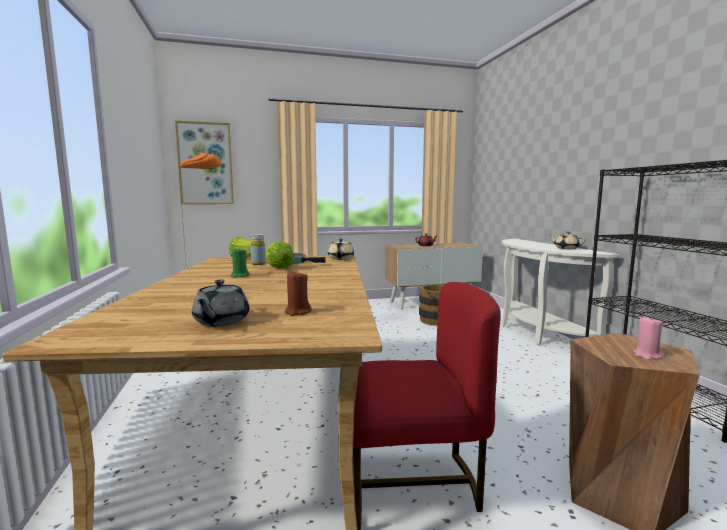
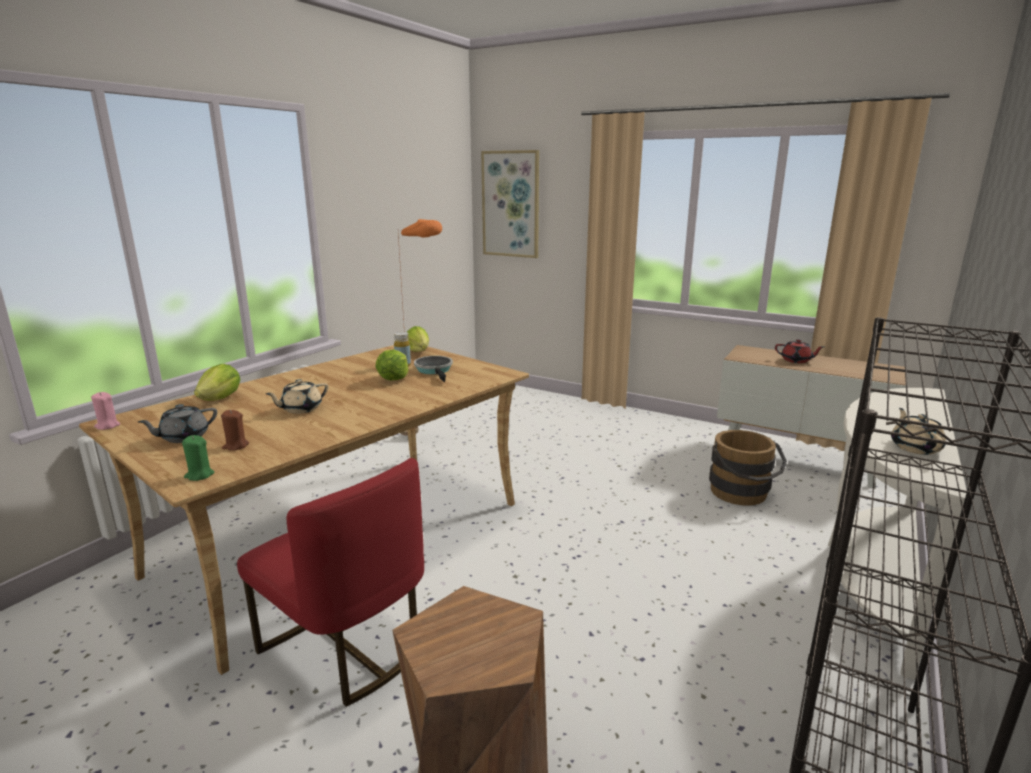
camera: 45 degrees right, 10 degrees up
green candle [231,247,249,278] -> green candle moved to [182,435,214,481]
beige teapot [328,238,354,260] -> beige teapot moved to [266,379,328,414]
pink candle [634,316,663,360] -> pink candle moved to [91,392,120,430]
none -> lettuce [194,364,240,401]

